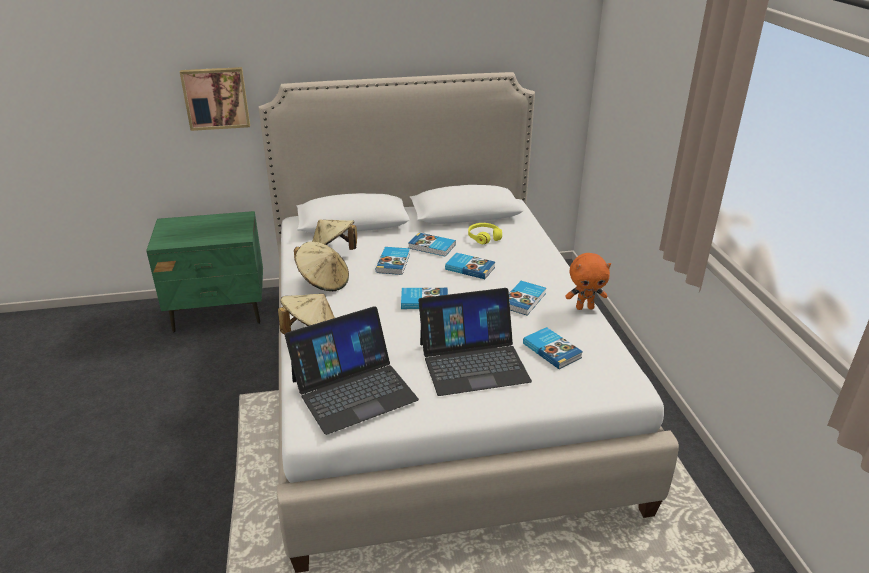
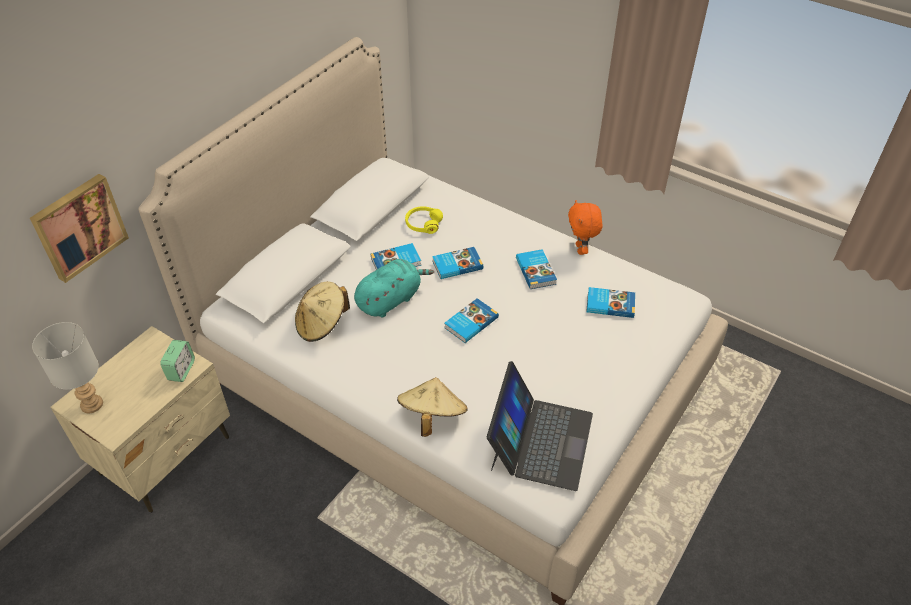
camera: 45 degrees left, 15 degrees up
green nightstand [146,211,263,333] -> beige nightstand [50,326,230,513]
beige hat [294,241,349,291] -> none
book [376,247,410,275] -> turquoise plush toy [354,259,434,317]
laptop [418,288,532,396] -> none
orange plush toy [565,253,611,310] -> orange plush toy turned 135 degrees clockwise [568,200,602,255]
none -> grey table lamp [32,322,103,413]
none -> alarm clock [160,340,195,382]

